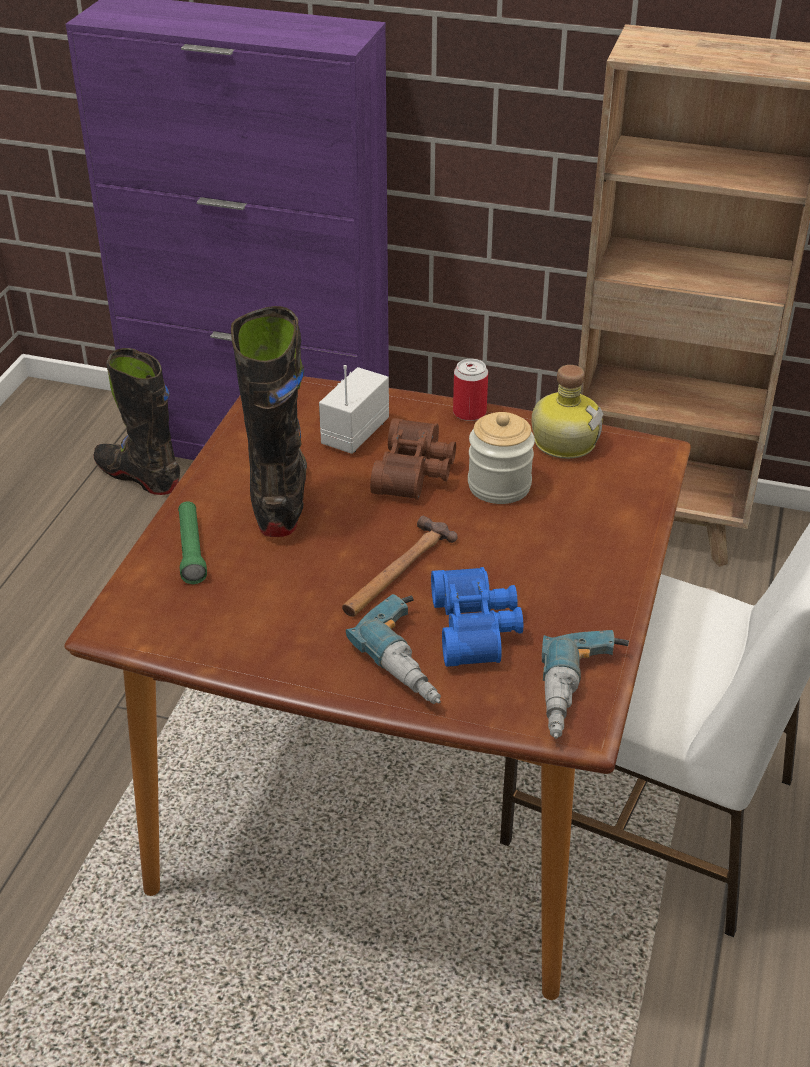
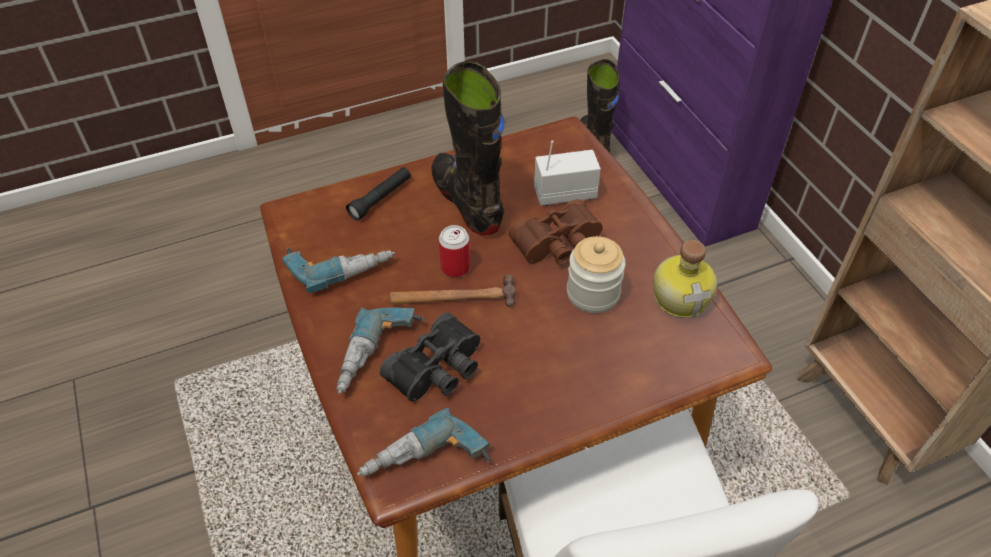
camera: 50 degrees right, 10 degrees up
green flashlight [178,502,207,584] -> black flashlight [346,167,411,221]
black boot [231,306,307,537] -> black boot turned 75 degrees counterclockwise [431,61,505,236]
blue binoculars [431,567,523,667] -> black binoculars [380,312,480,402]
can [453,359,488,421] -> can moved to [439,225,470,277]
none -> power drill [282,248,395,293]

